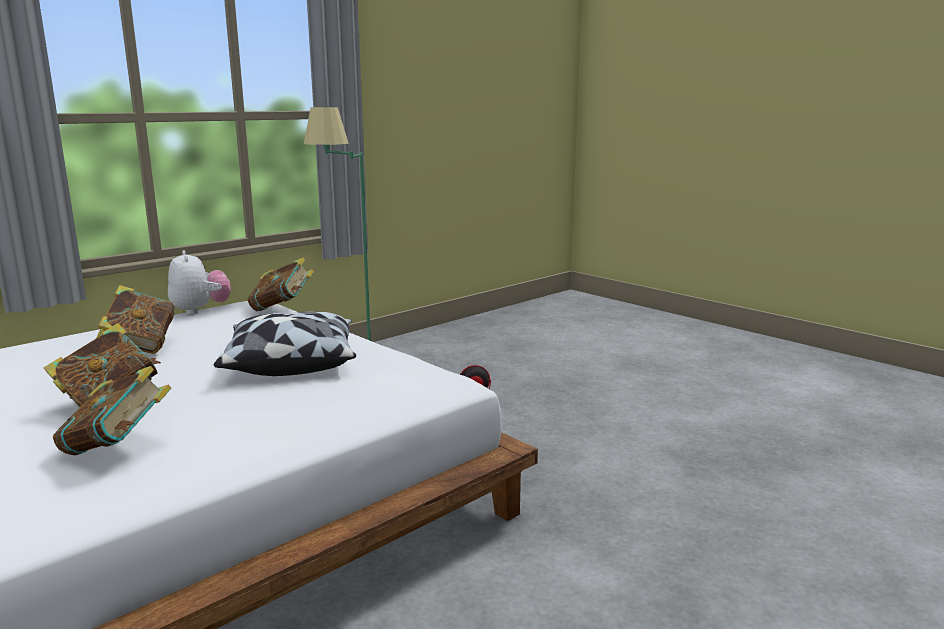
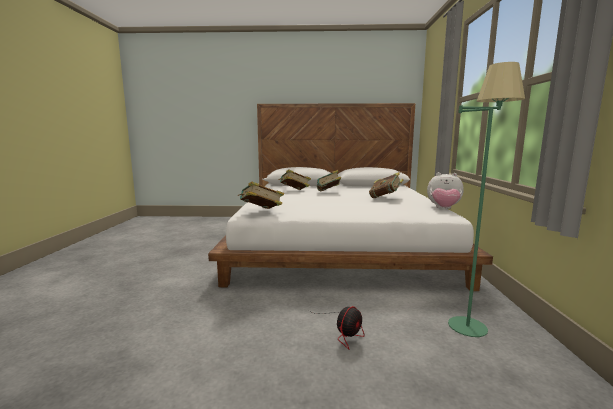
camera: 135 degrees right, 5 degrees down
pillow [214,311,356,376] -> none
book [248,257,314,311] -> book moved to [238,182,284,209]

